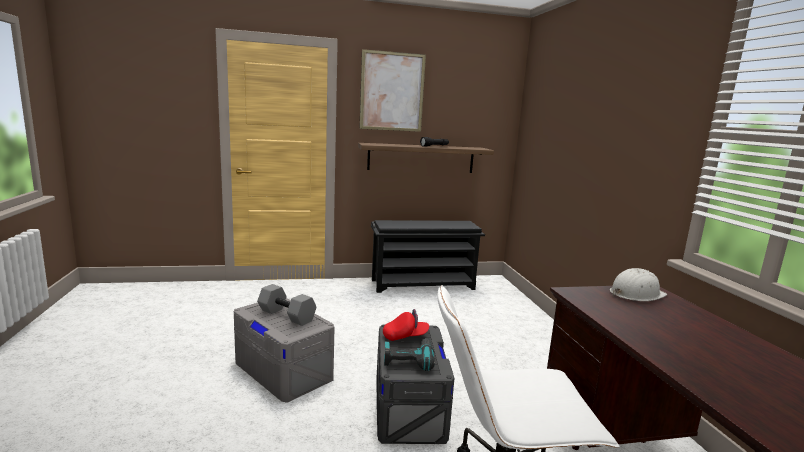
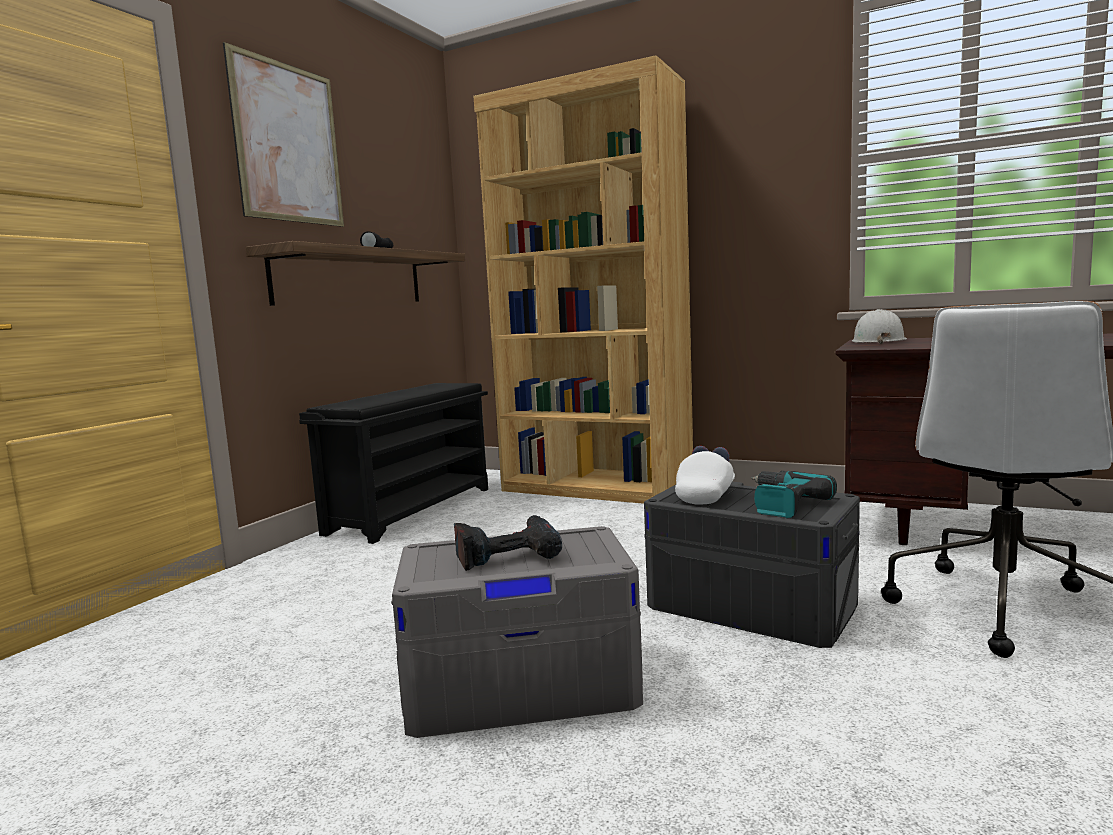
camera: 50 degrees left, 5 degrees down
grey dumbbell [257,284,316,326] -> power drill [454,515,562,571]
red cap [383,309,430,341] -> white cap [675,446,735,505]
none -> brown bookcase [473,55,693,504]

